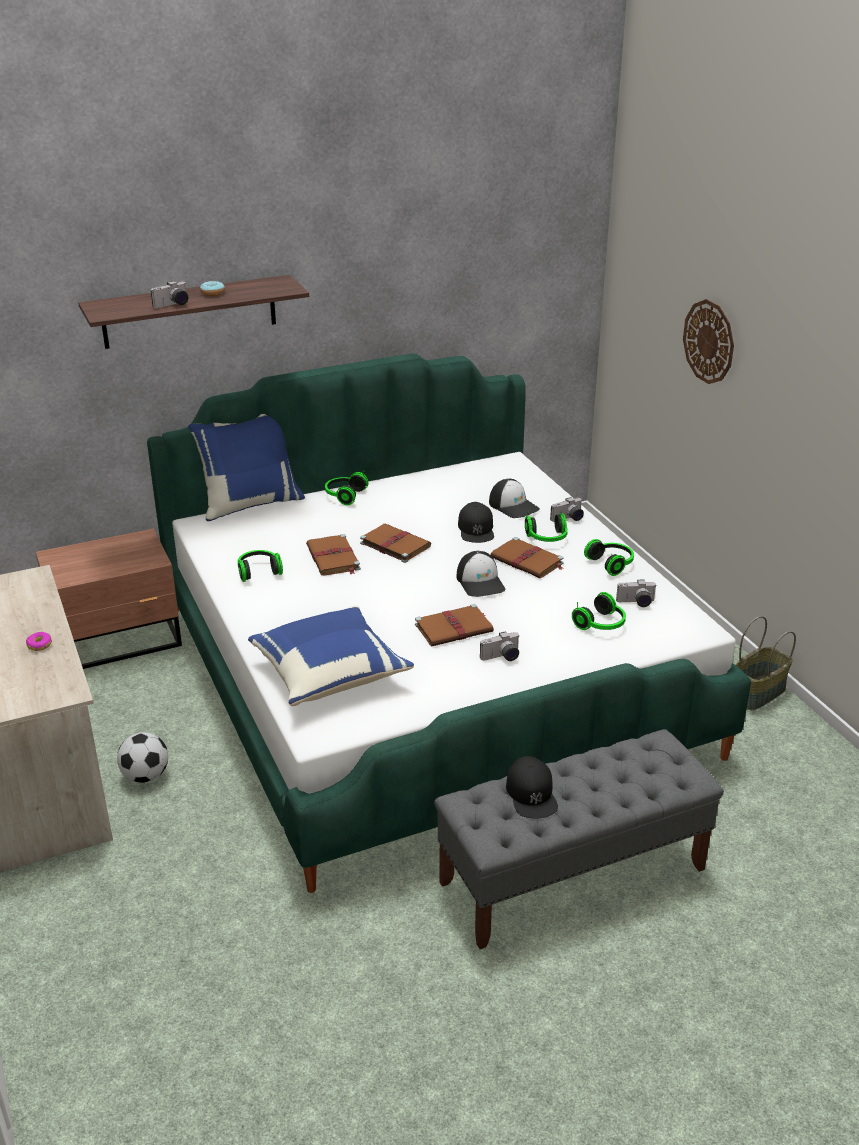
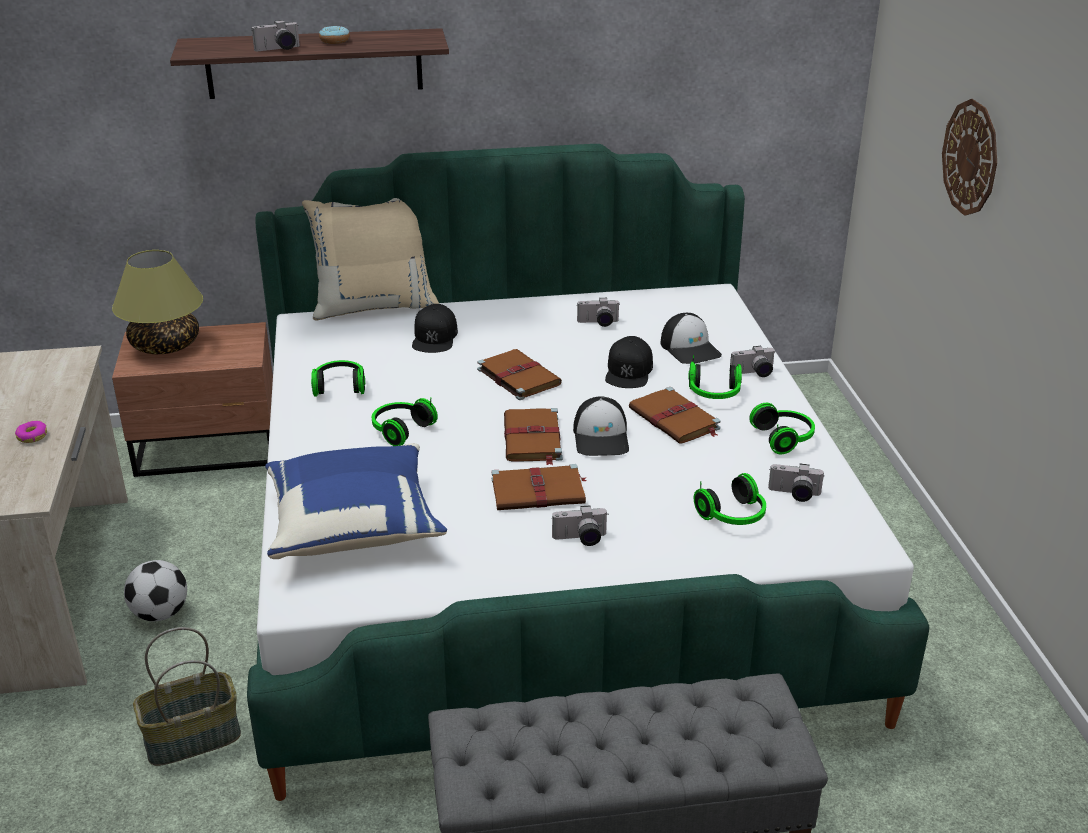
camera: 15 degrees right, 0 degrees up
blue pillow [188,414,305,521] -> beige pillow [302,198,439,321]
brown book [306,534,361,575] -> brown book moved to [504,408,563,465]
headphones [325,472,369,505] -> headphones moved to [372,398,438,446]
black cap [506,756,558,819] -> black cap moved to [412,304,458,353]
basket [736,616,796,710] -> basket moved to [133,627,241,766]
none -> table lamp [112,250,203,354]
none -> camera [577,298,619,327]

